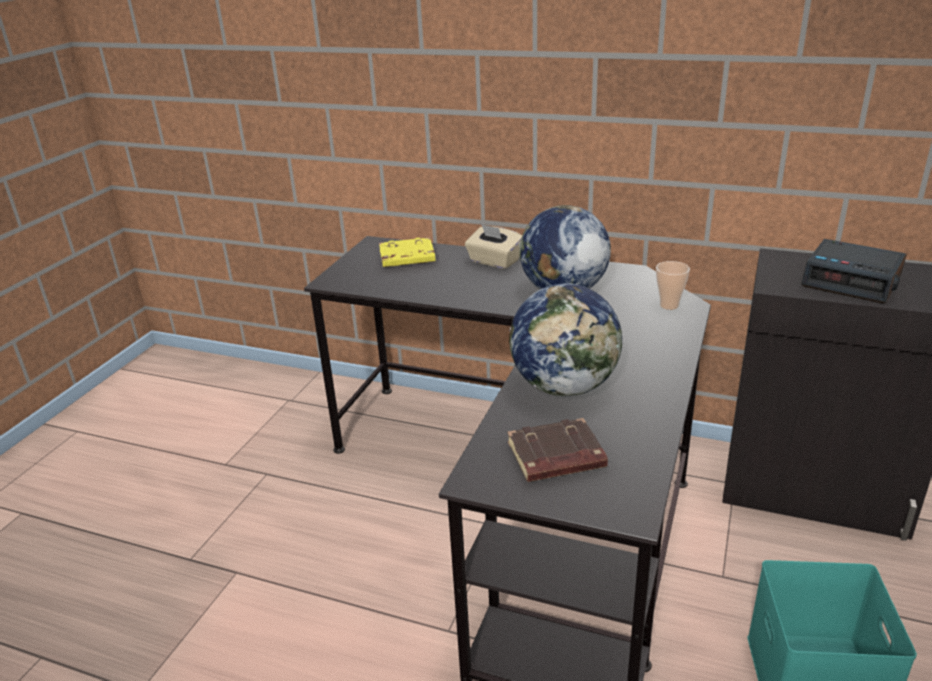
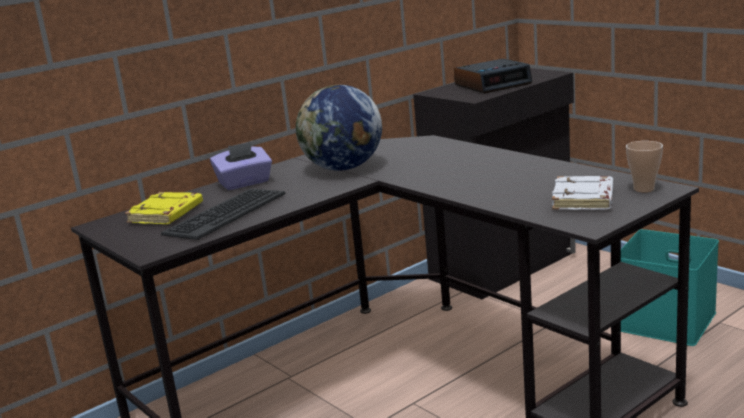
camera: 60 degrees left, 10 degrees down
beige tissue box [465,224,522,269] -> purple tissue box [210,142,272,190]
brown book [507,418,608,482] -> white book [552,176,613,210]
globe [509,283,622,396] -> none
cup [656,261,690,310] -> cup moved to [626,141,663,192]
none -> keyboard [161,189,285,240]

